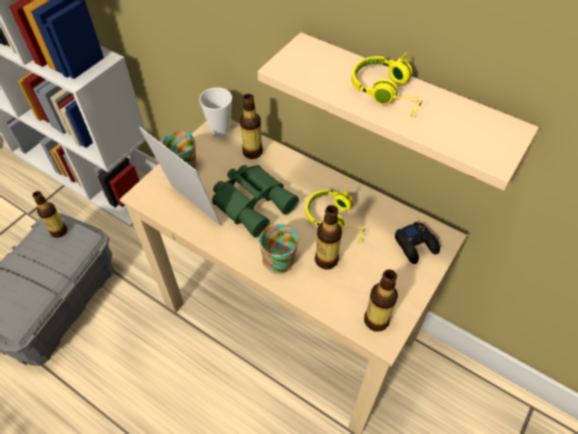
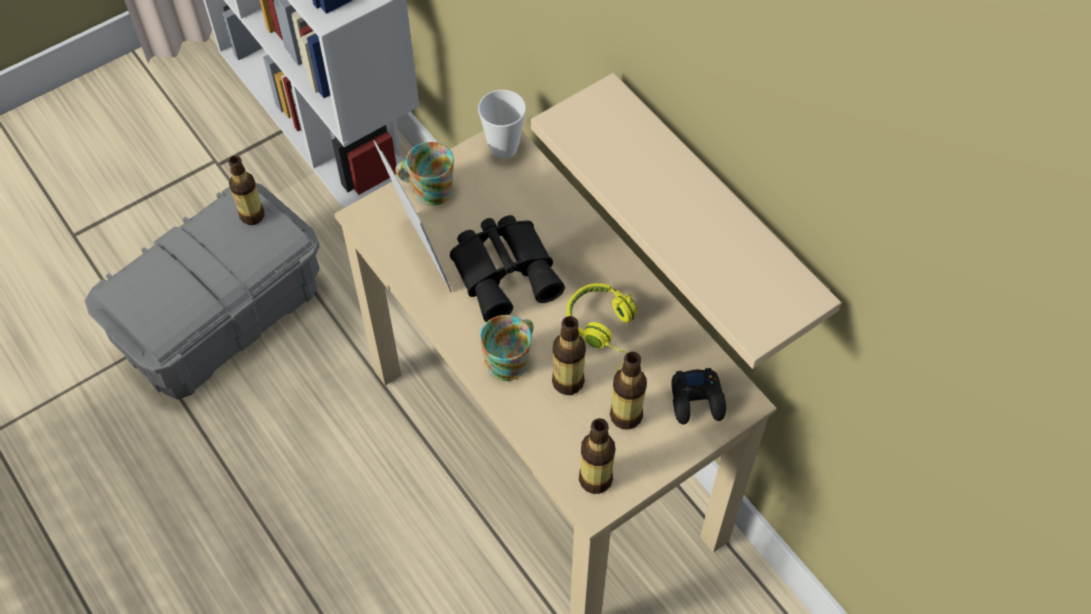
camera: 20 degrees right, 5 degrees up
green binoculars [212,165,299,238] -> black binoculars [450,215,565,322]
bottle [240,94,263,159] -> bottle moved to [610,352,647,430]
yellow headphones [351,52,423,117] -> none

